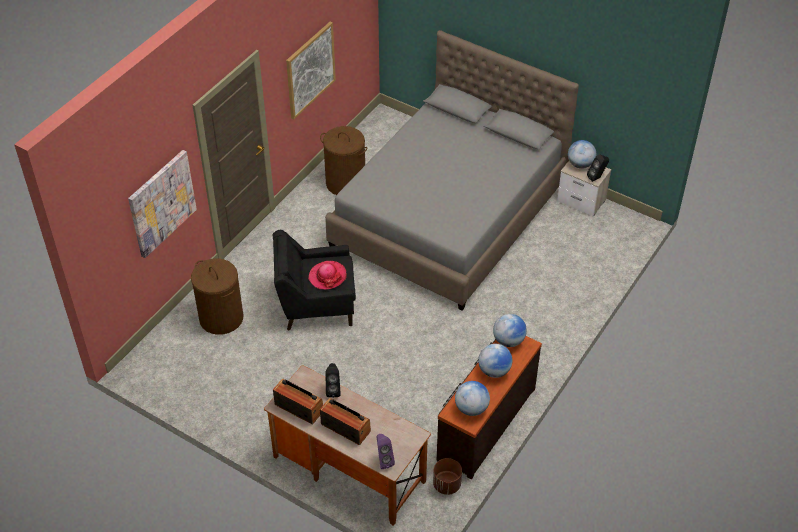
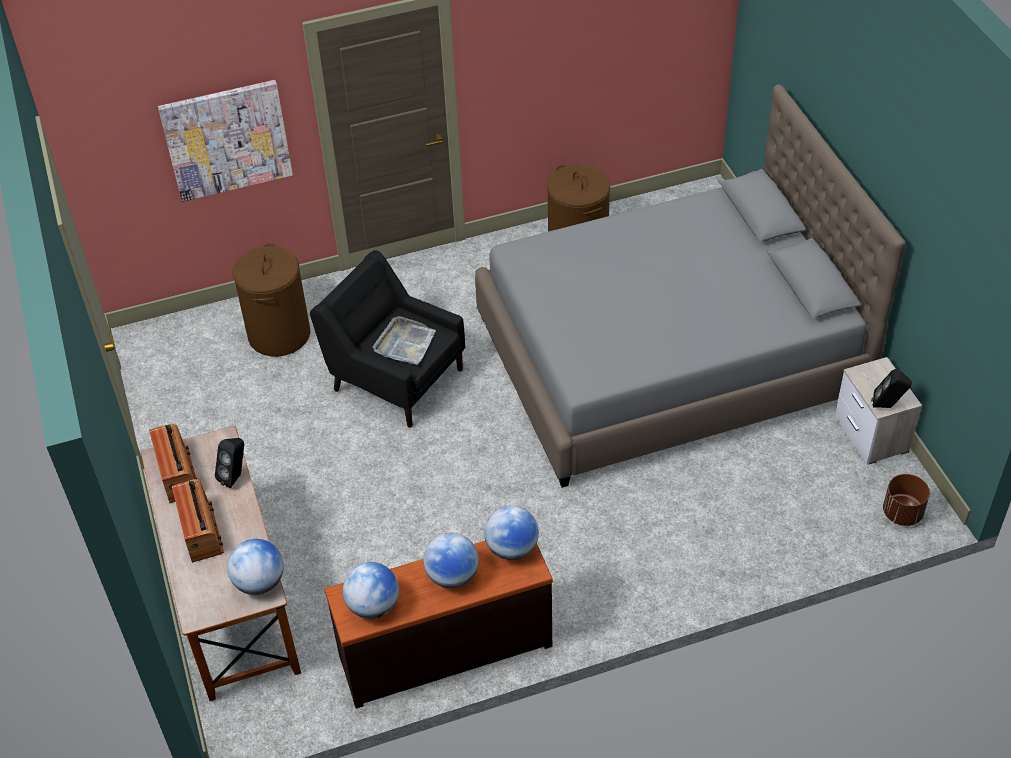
camera: 40 degrees right, 0 degrees up
picture [286,22,336,119] -> none
hat [308,261,347,290] -> grey tray [373,316,436,365]
purple speaker [377,434,395,469] -> none
brown planter [433,458,462,495] -> brown planter moved to [883,474,930,526]
globe [568,140,596,169] -> globe moved to [227,539,284,595]

